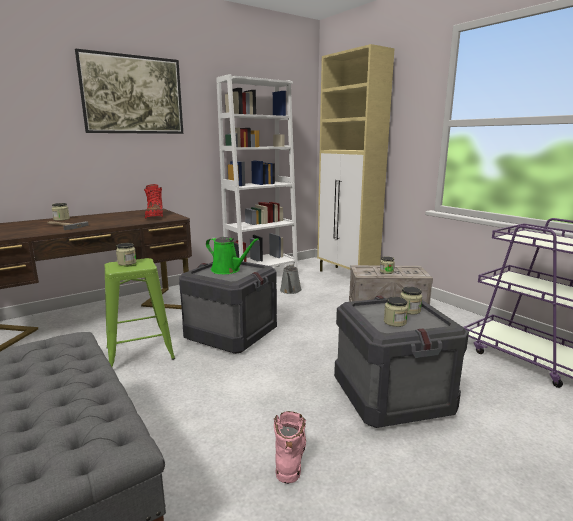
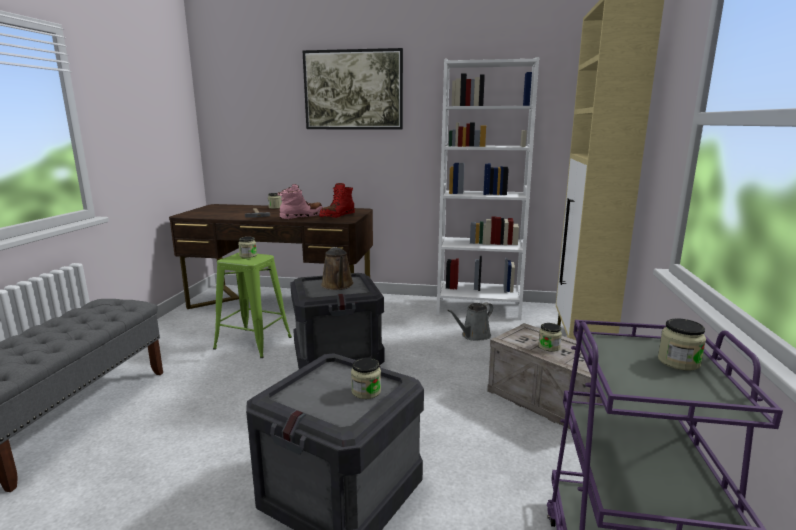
camera: 45 degrees right, 0 degrees up
green watering can [206,237,259,274] -> brown watering can [321,247,354,290]
pink boot [274,411,306,484] -> pink boot moved to [277,184,323,219]
jar [384,297,408,327] -> jar moved to [658,318,706,371]

